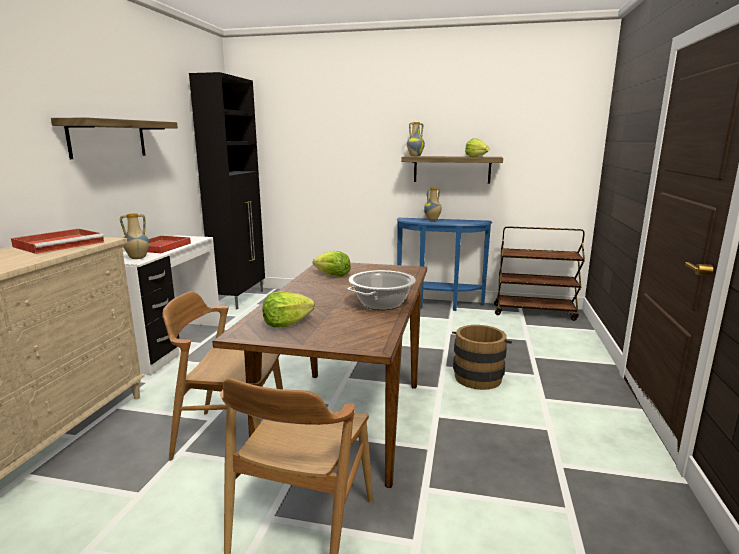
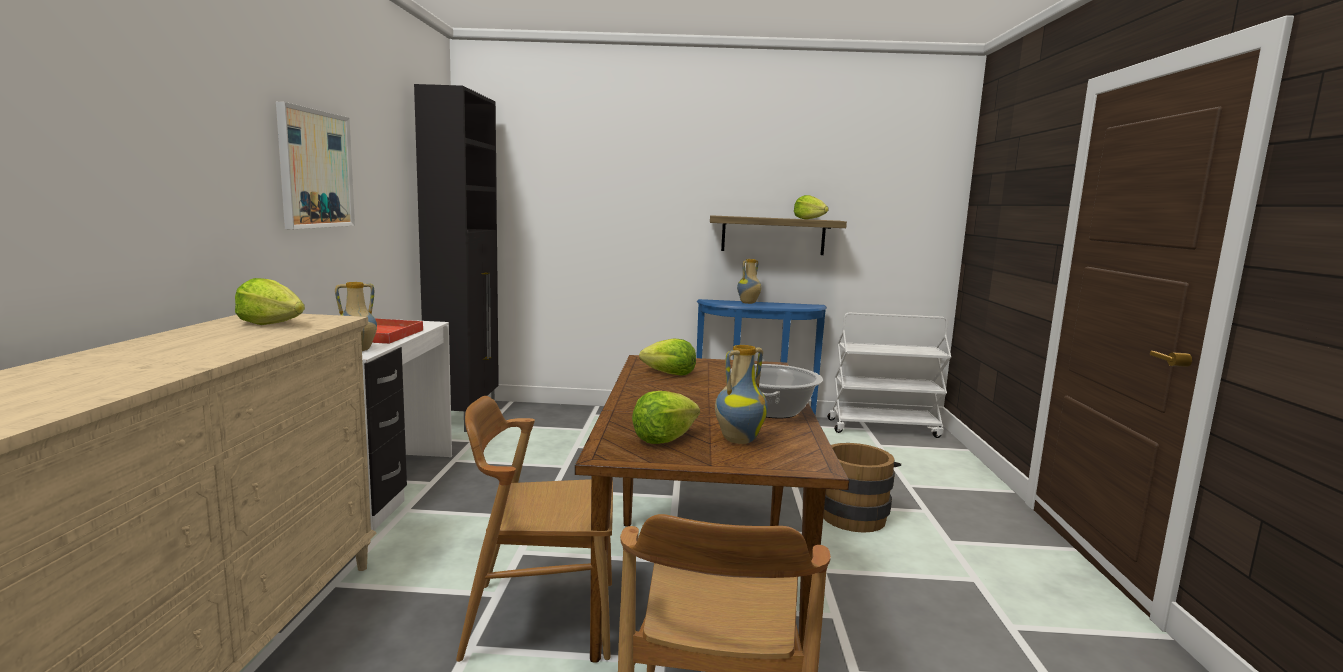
camera: 10 degrees left, 5 degrees down
red tray [11,229,104,254] -> lettuce [235,278,305,325]
shelf [51,117,178,159] -> picture [276,102,355,229]
vase [407,122,425,156] -> vase moved to [715,345,768,444]
brown cart [494,226,585,321] -> white cart [827,313,951,438]

